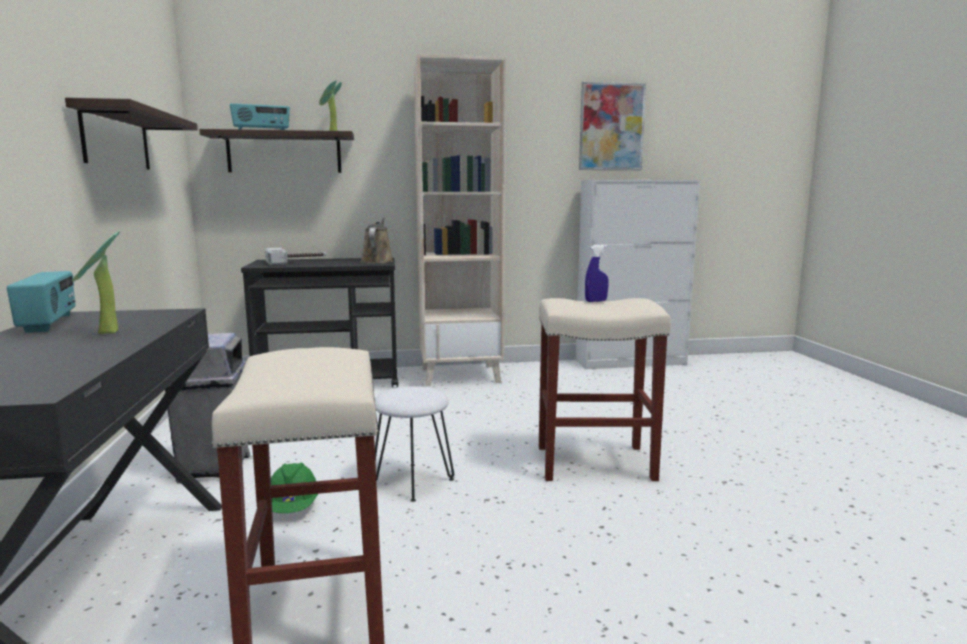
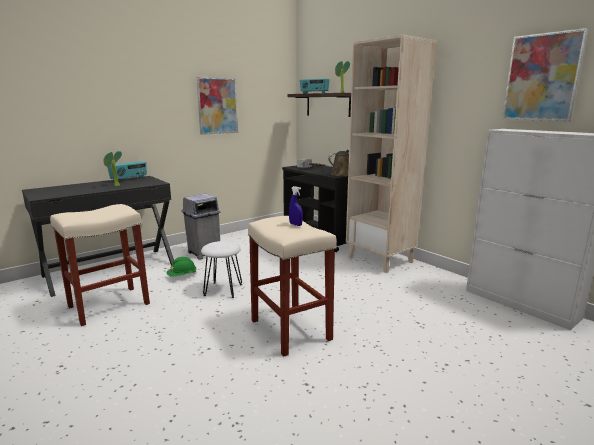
camera: 60 degrees right, 5 degrees up
shelf [65,98,198,169] -> picture [196,77,238,135]

